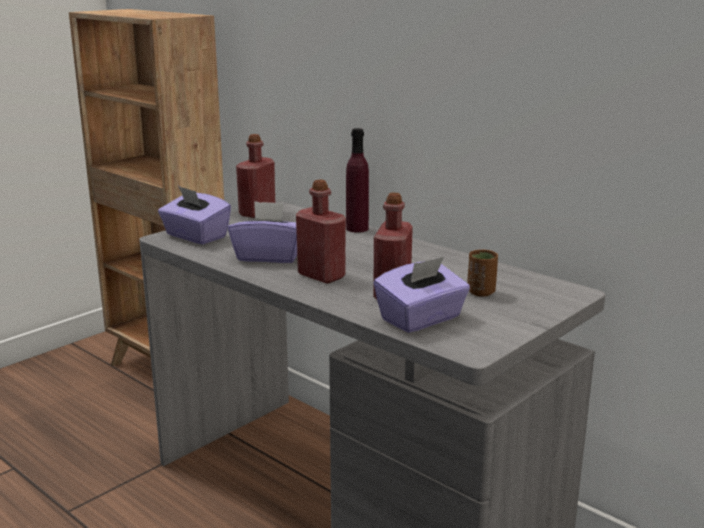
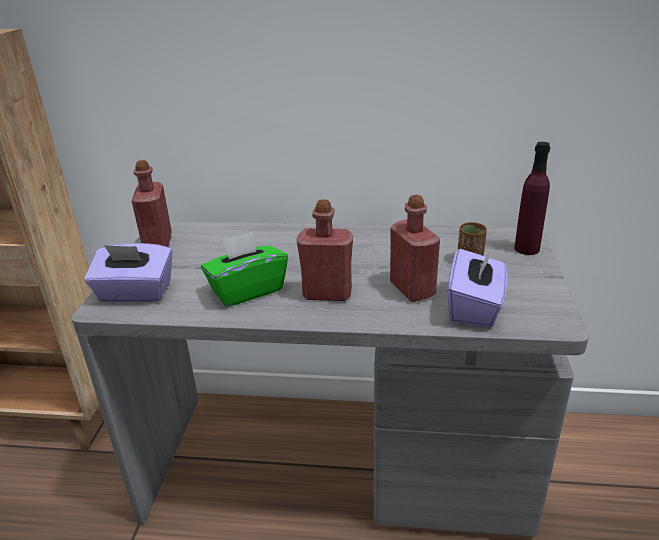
camera: 35 degrees left, 10 degrees up
purple tissue box [228,201,297,263] -> green tissue box [201,231,288,307]
purple bottle [346,128,369,233] -> purple bottle moved to [514,142,550,255]

